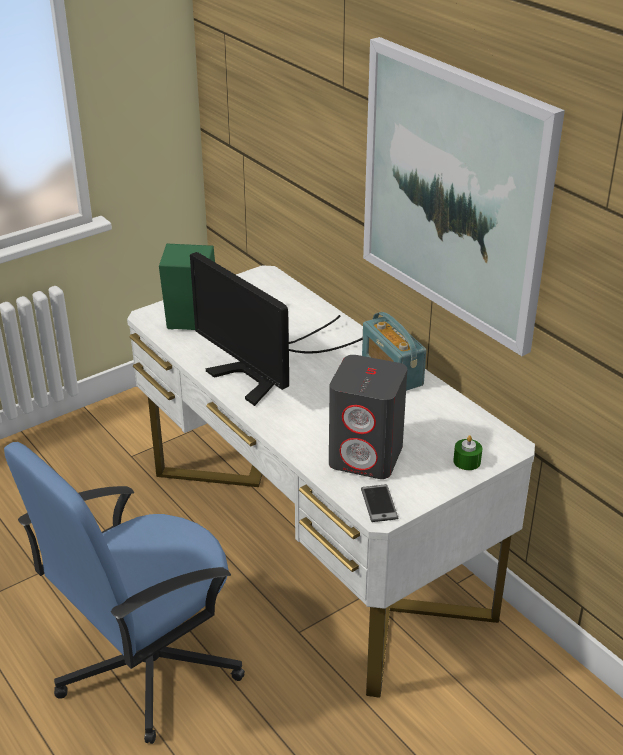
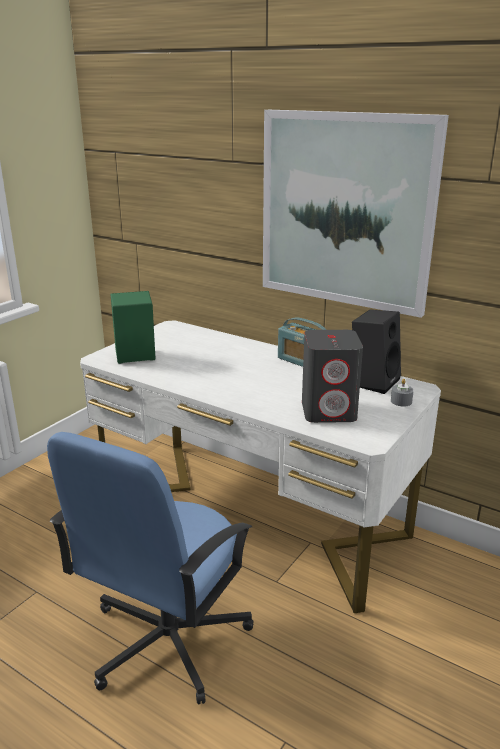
camera: 20 degrees left, 10 degrees down
monitor [190,252,363,406] -> none
phone [361,484,398,522] -> none
green candle [453,435,482,470] -> grey candle [391,379,414,407]
none -> black speaker [352,310,401,394]

